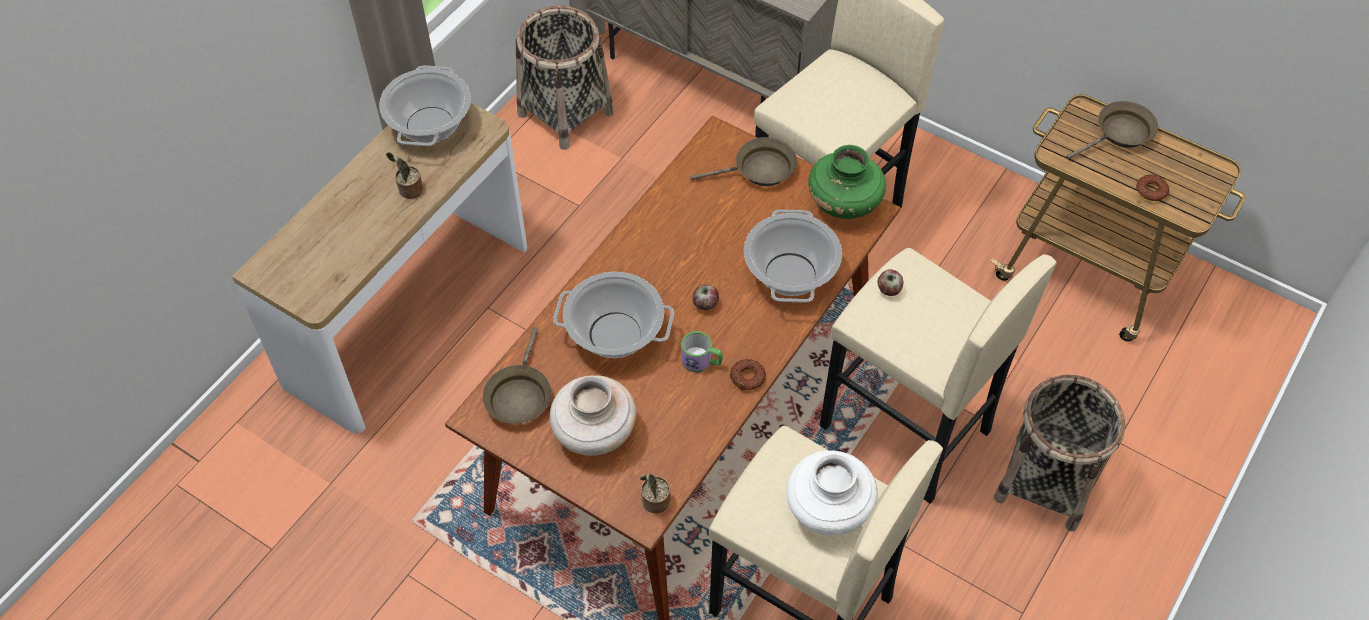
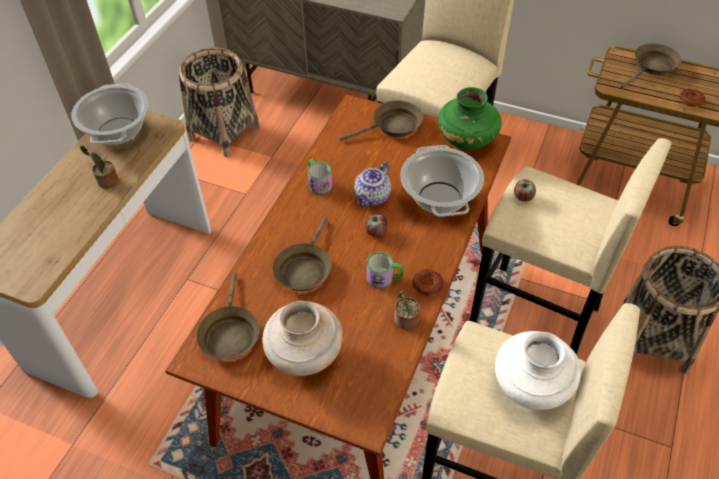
camera: 10 degrees left, 5 degrees down
cooking pot [553,272,674,358] -> brown frying pan [273,217,332,291]
potted plant [640,473,670,513] -> potted plant moved to [395,290,420,330]
none -> mug [307,159,332,195]
none -> teapot [354,162,391,207]

